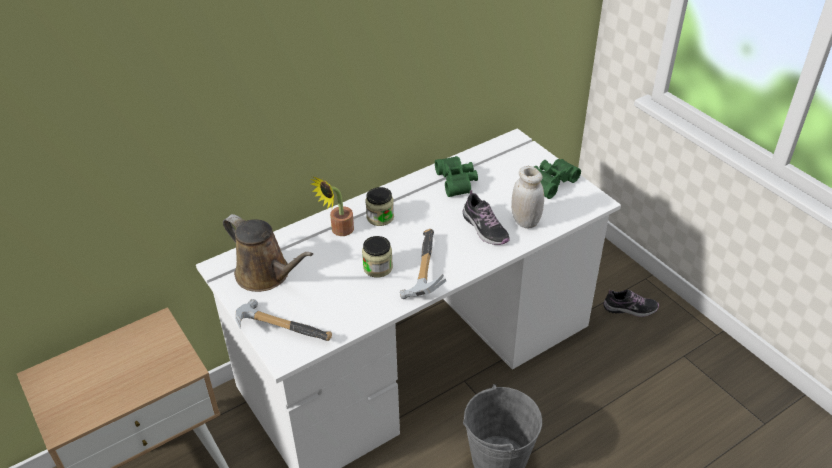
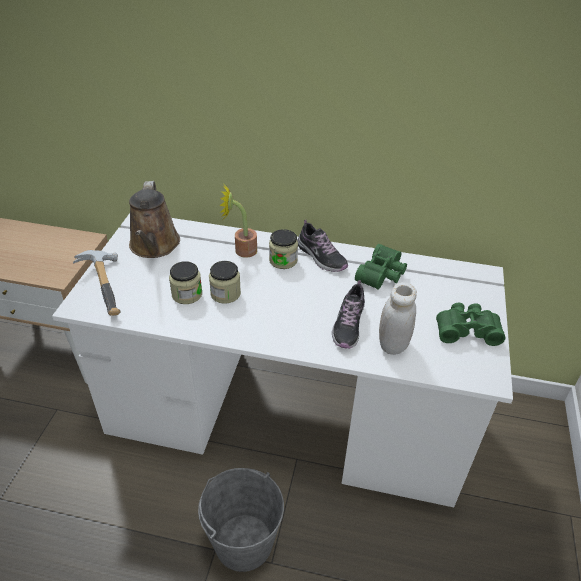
camera: 45 degrees right, 0 degrees up
hammer [400,229,447,299] -> none
shoe [603,289,659,317] -> shoe moved to [297,220,348,272]
none -> jar [169,261,202,304]

